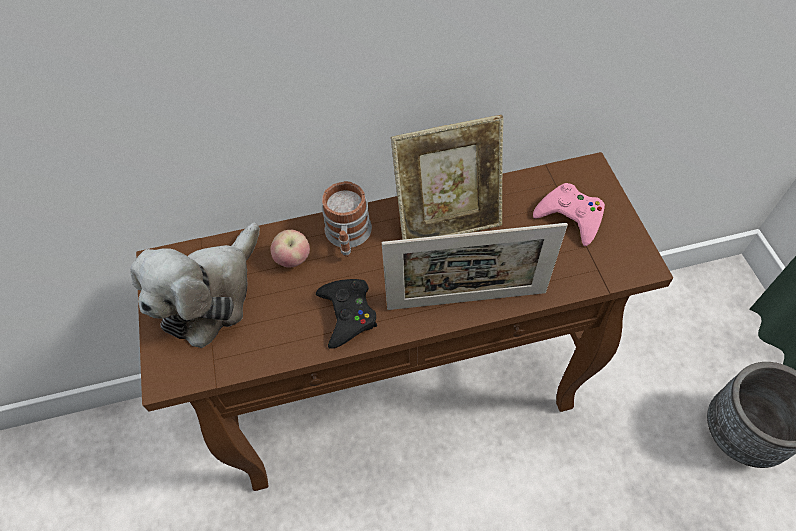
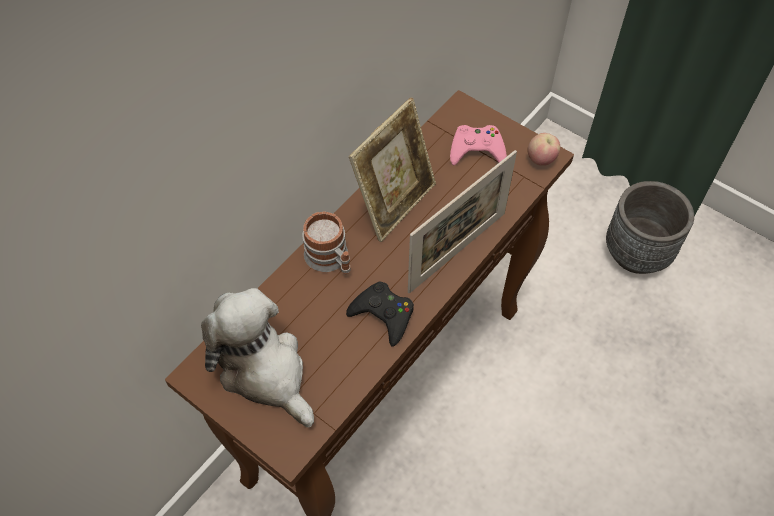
camera: 40 degrees left, 0 degrees up
plush toy [130,223,260,348] -> plush toy turned 150 degrees clockwise [201,288,314,428]
apple [271,230,310,267] -> apple moved to [527,133,560,166]

